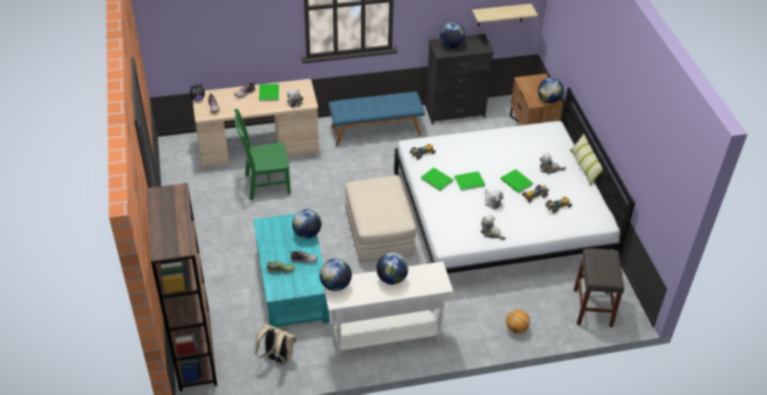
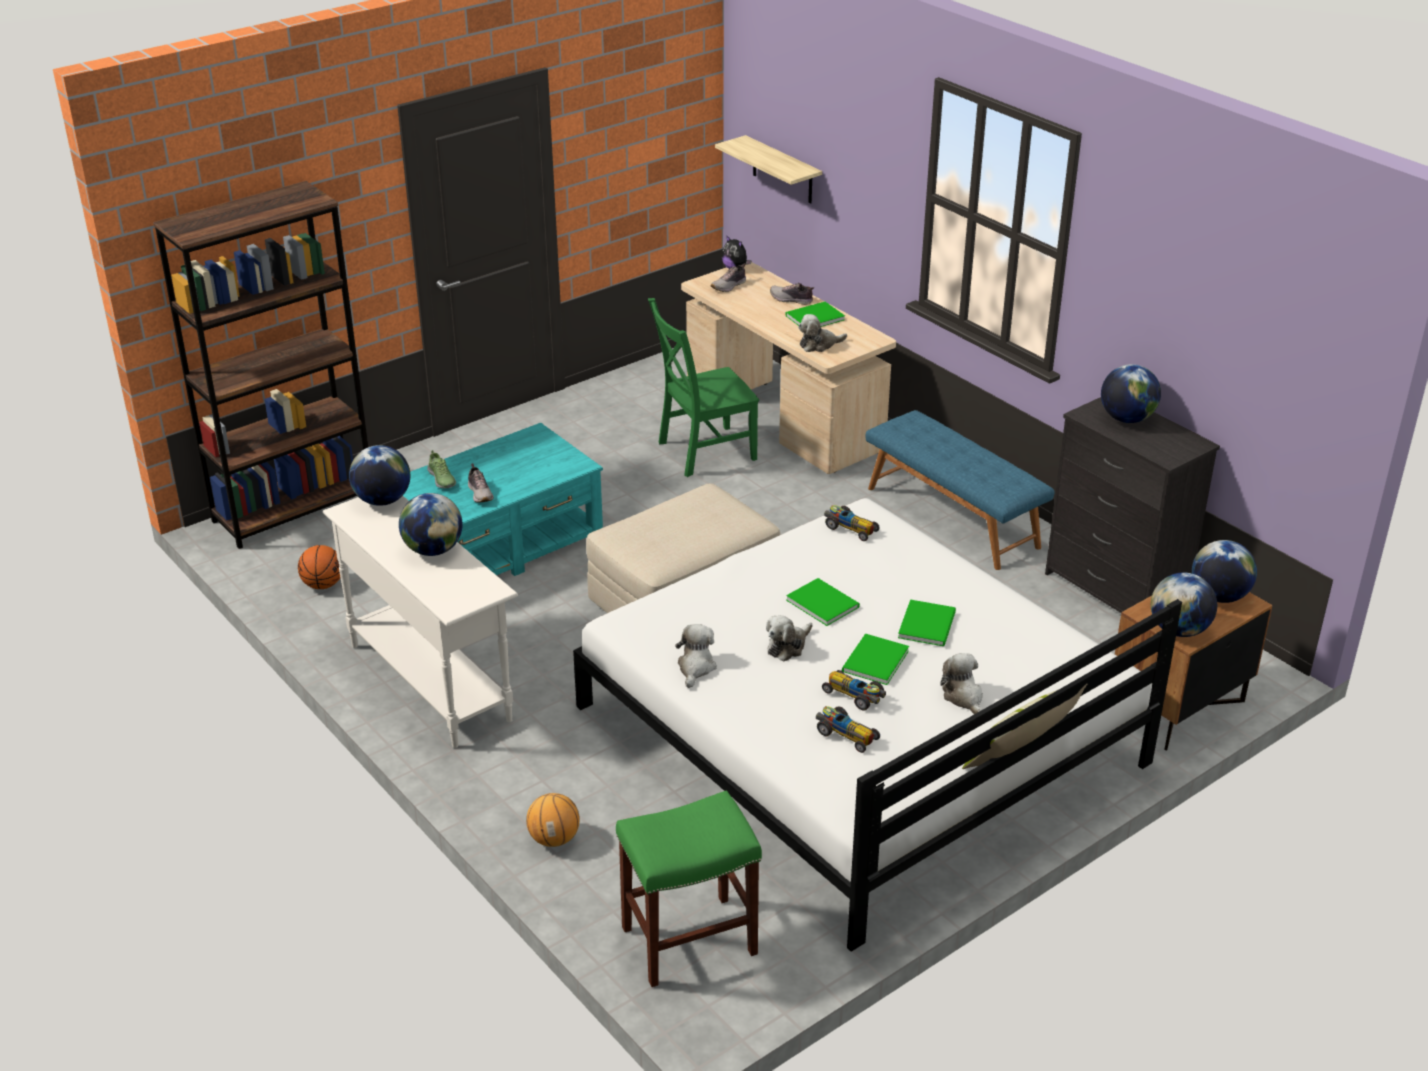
camera: 65 degrees right, 10 degrees down
green chair [234,109,291,200] -> green chair turned 75 degrees counterclockwise [648,298,759,477]
beige backpack [255,323,297,365] -> basketball [298,545,340,589]
globe [292,209,321,239] -> globe moved to [1192,540,1257,603]
green book [421,168,453,191] -> green book moved to [898,599,956,646]
shelf [472,4,538,26] -> shelf moved to [715,135,822,204]
grey stool [574,249,624,327] -> green stool [616,791,762,987]

